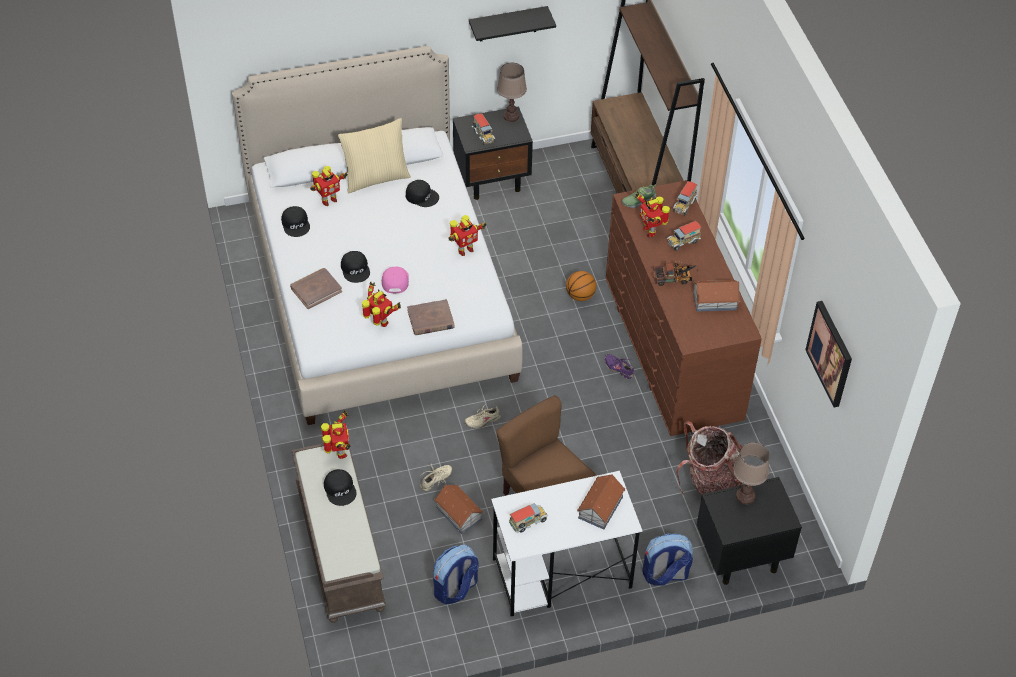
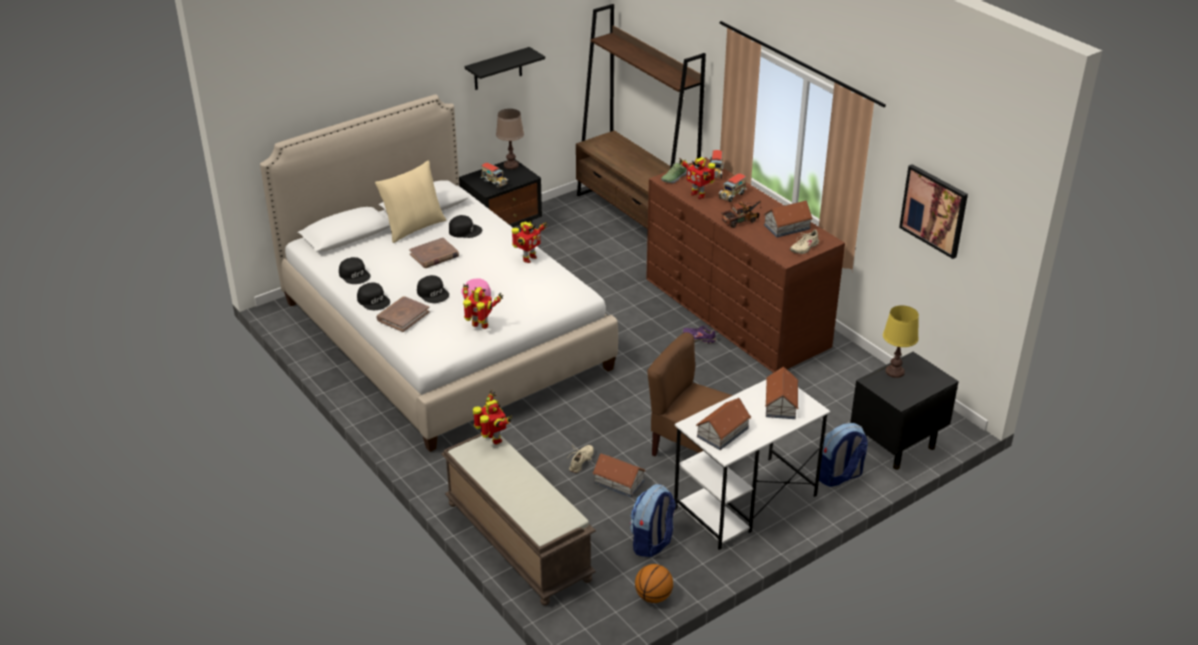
camera: 20 degrees left, 15 degrees down
toy robot [310,166,348,206] -> none
black cap [324,469,357,506] -> black cap moved to [357,282,390,310]
brown book [407,299,455,335] -> brown book moved to [409,237,459,268]
beige shoe [464,405,501,428] -> beige shoe moved to [790,229,821,254]
toy truck [509,503,548,533] -> toy house [696,398,751,450]
basketball [566,271,596,301] -> basketball moved to [635,564,673,603]
backpack [676,421,745,496] -> none
brown table lamp [733,442,769,504] -> yellow table lamp [883,305,919,378]

